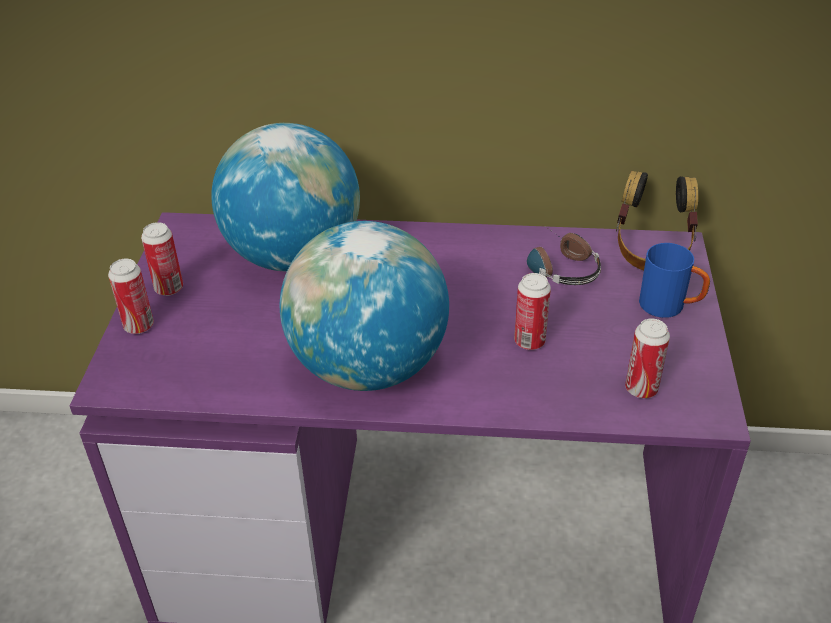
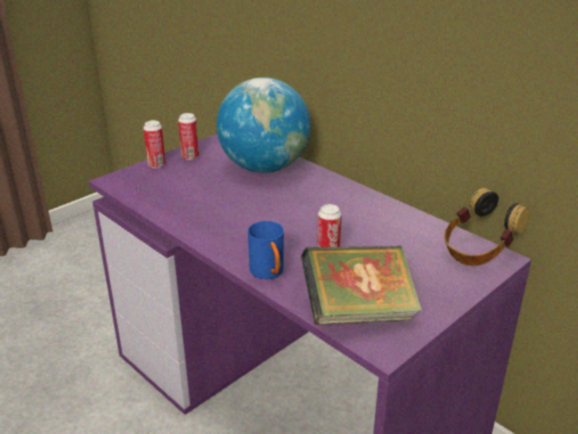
camera: 40 degrees right, 10 degrees down
globe [280,221,449,391] -> none
headphones [527,225,601,285] -> none
can [625,318,670,398] -> book [301,245,422,325]
blue mug [639,243,710,318] -> blue mug moved to [248,221,284,279]

